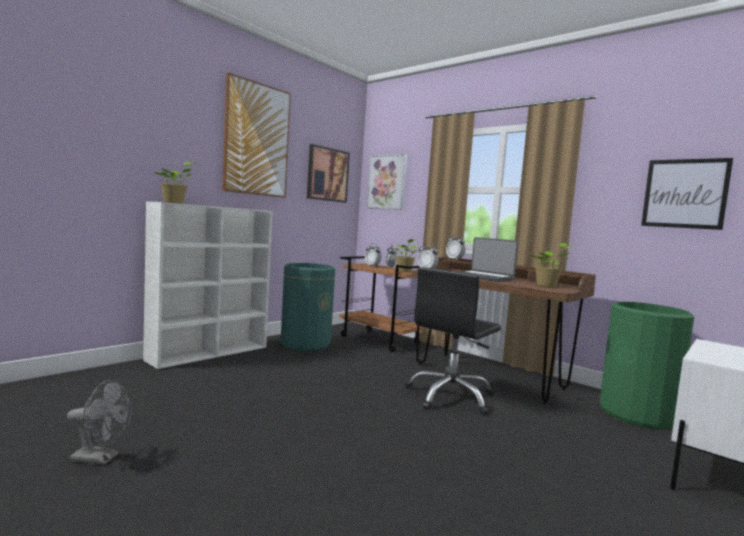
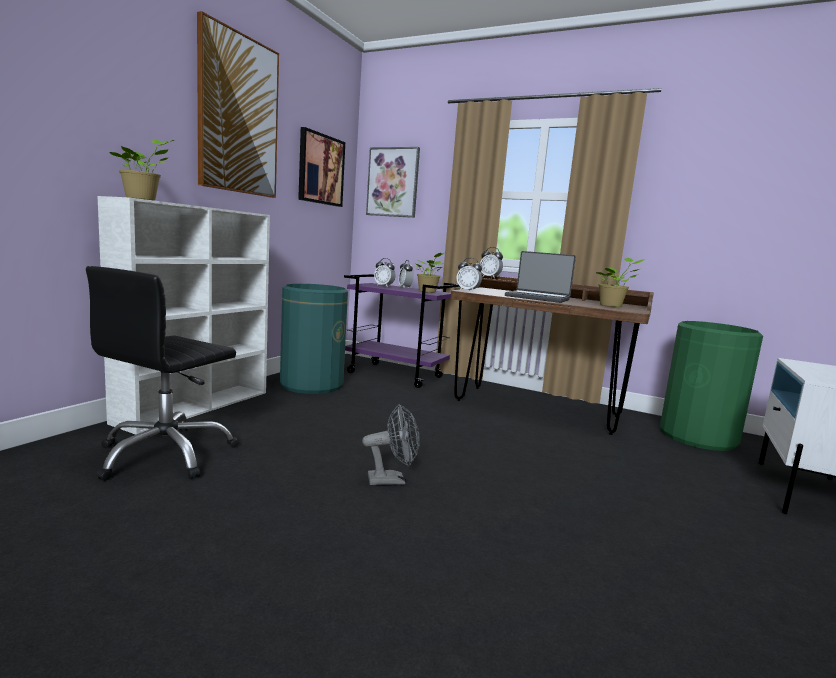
camera: 15 degrees left, 5 degrees up
grey fan [67,380,132,465] -> grey fan moved to [362,404,420,485]
brown cart [339,256,425,352] -> purple cart [344,274,460,388]
black office chair [405,267,501,415] -> black office chair moved to [86,266,239,481]
picture [641,158,733,230] -> none

